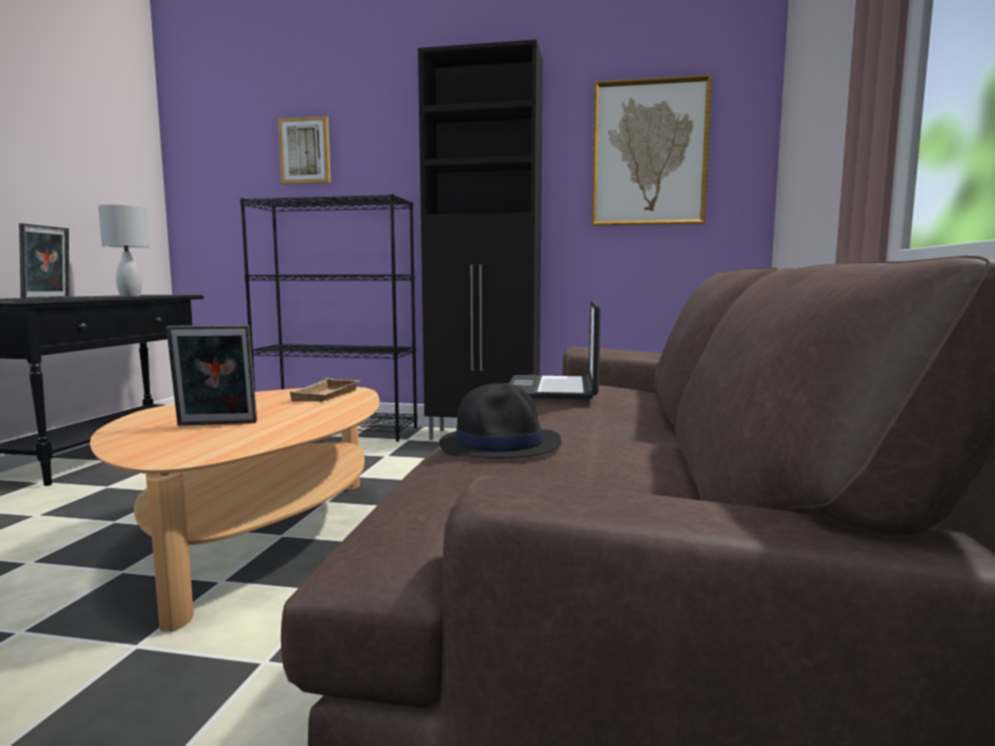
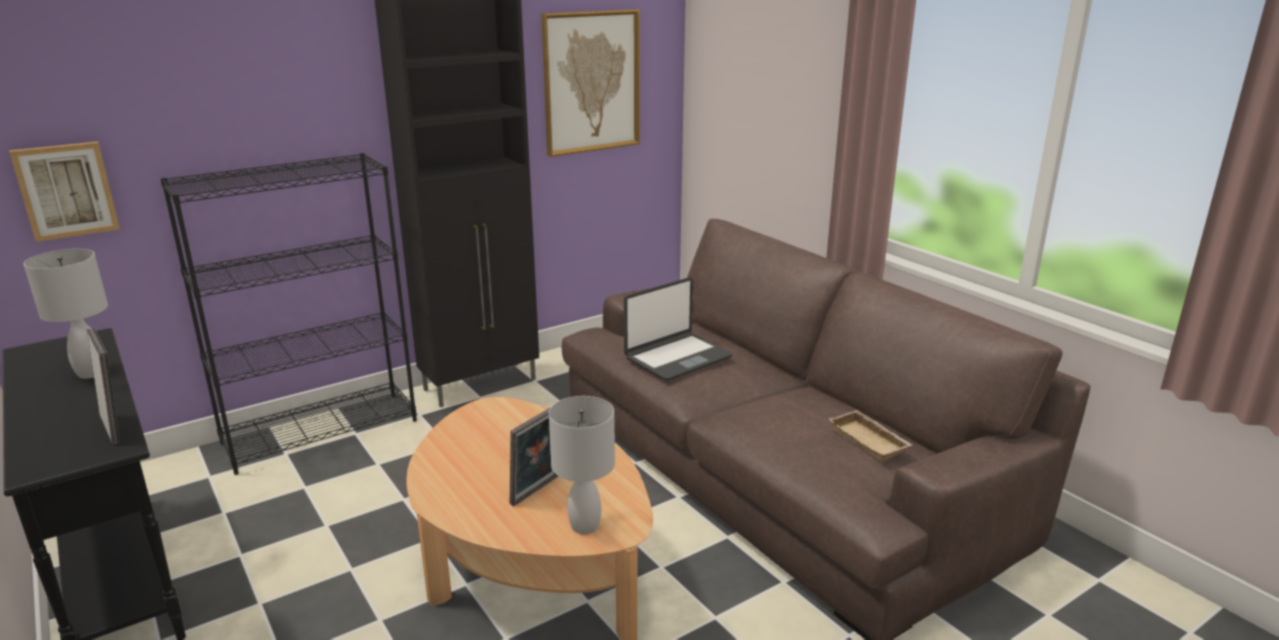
camera: 45 degrees left, 15 degrees up
picture [278,116,331,184] -> picture moved to [9,142,120,242]
beige tray [290,378,360,402] -> beige tray moved to [829,410,912,462]
black hat [439,383,562,458] -> none
laptop [509,301,601,400] -> laptop turned 90 degrees counterclockwise [624,277,732,380]
none -> white table lamp [549,396,615,534]

